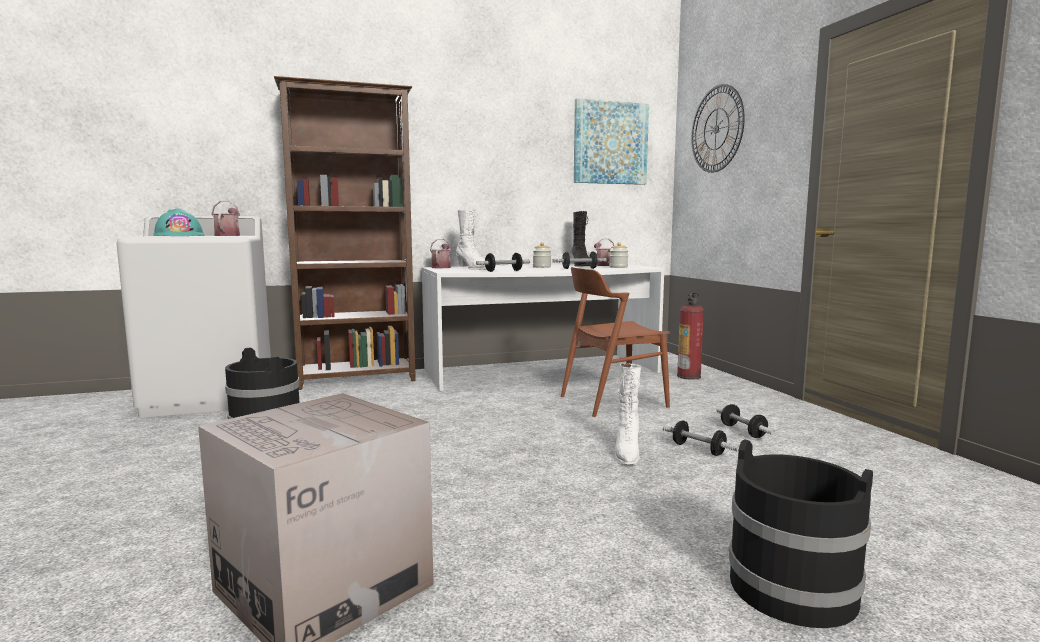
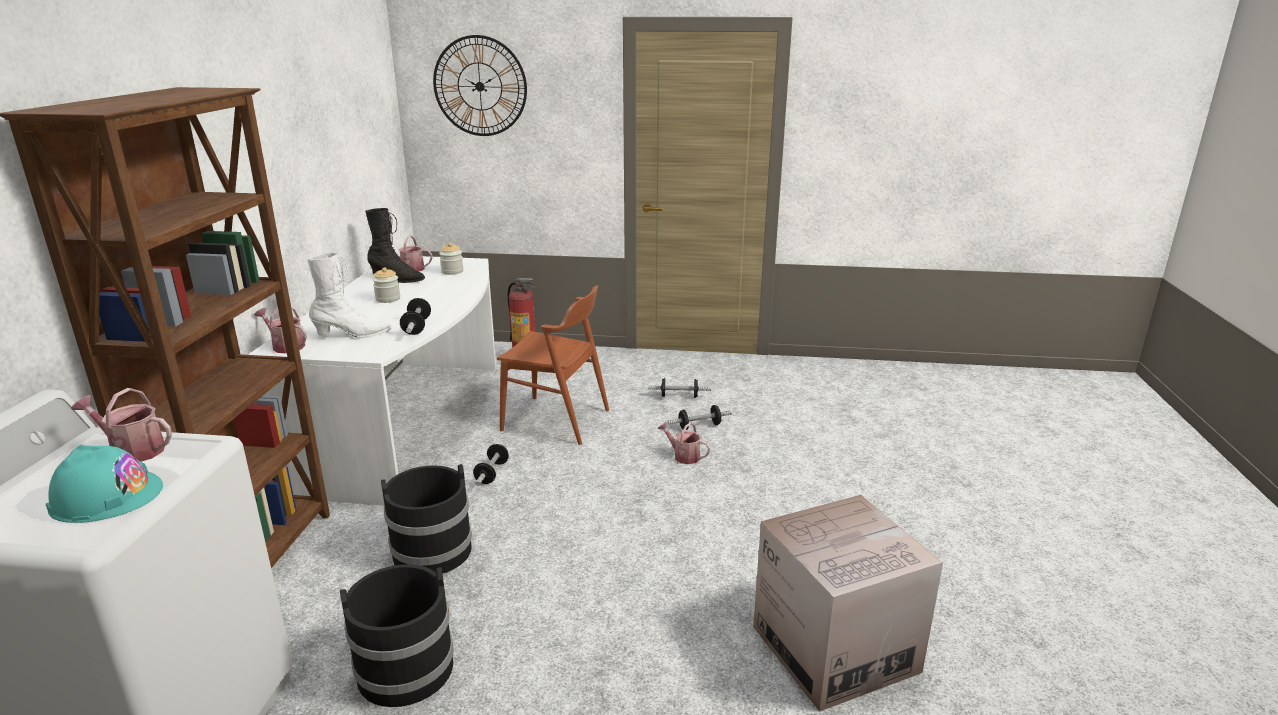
camera: 65 degrees left, 15 degrees up
dumbbell [552,252,607,269] -> dumbbell moved to [473,443,509,486]
brown chair [561,267,670,417] -> brown chair turned 75 degrees counterclockwise [497,285,609,445]
picture [574,99,649,185] -> none
white boot [615,363,641,465] -> watering can [657,422,710,464]
black bucket [729,439,873,628] -> black bucket moved to [381,464,472,573]

